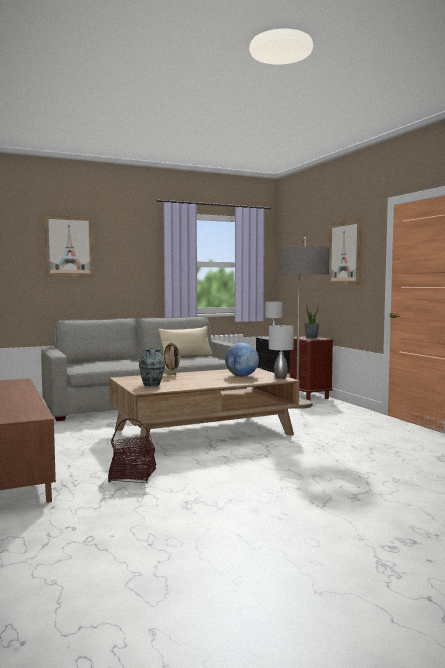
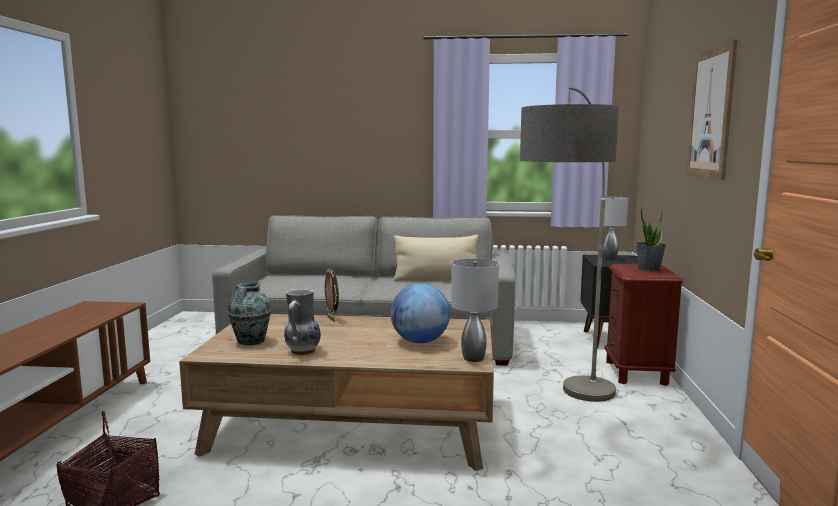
camera: 30 degrees right, 5 degrees up
picture [44,214,94,277] -> none
none -> vase [284,289,321,355]

